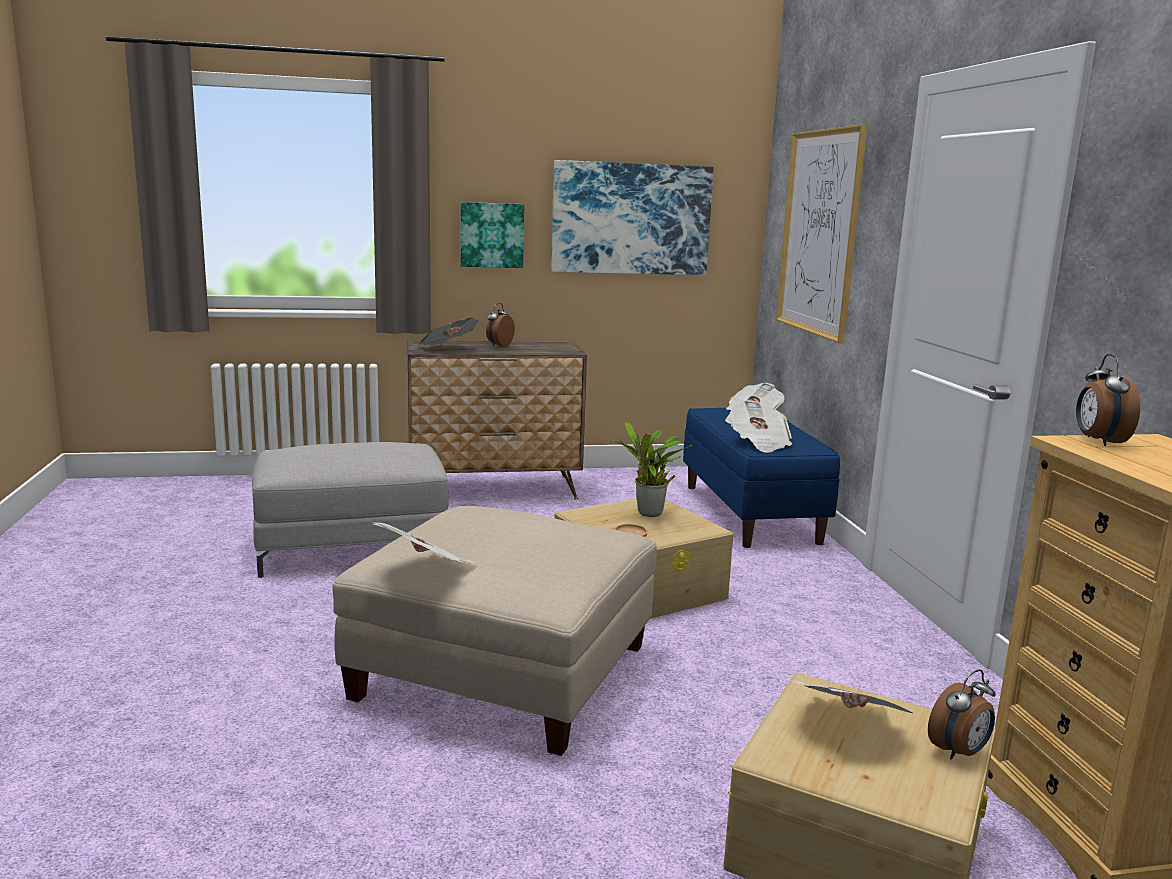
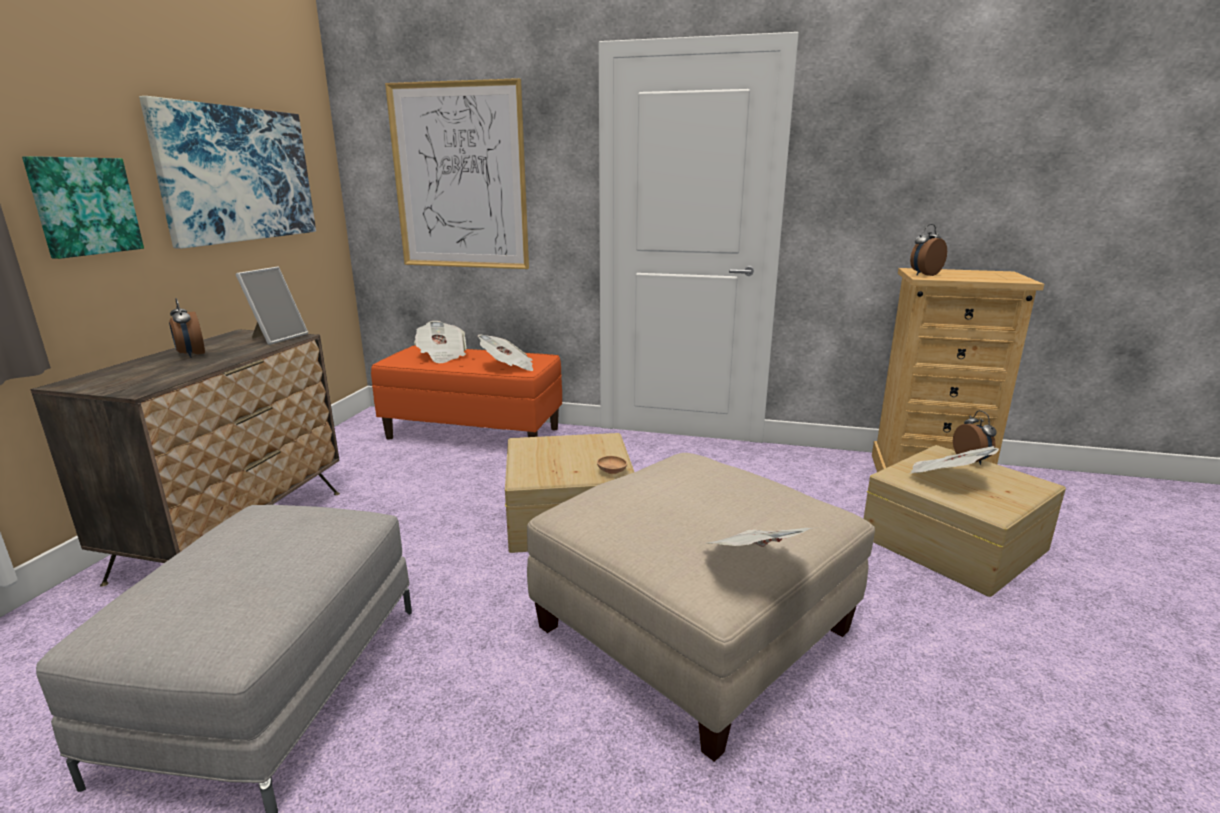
camera: 65 degrees left, 5 degrees up
newspaper [419,318,479,345] -> none
potted plant [608,422,692,517] -> none
blue bench [683,408,840,548] -> orange bench [371,345,562,440]
alarm clock [1076,354,1140,446] -> alarm clock turned 120 degrees clockwise [910,224,947,276]
none -> picture frame [236,267,308,345]

